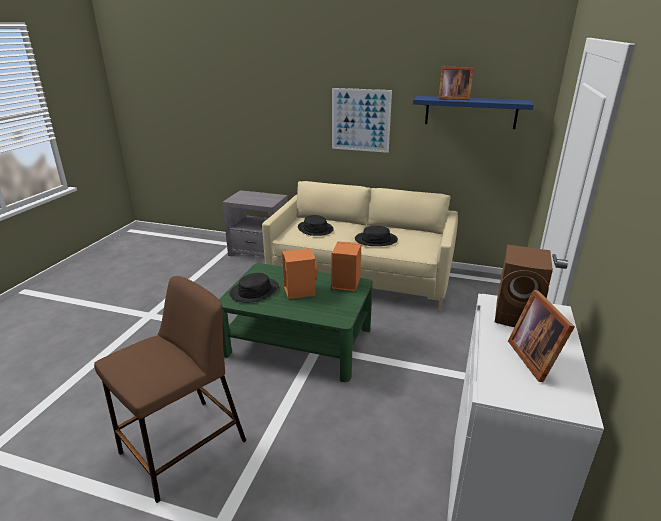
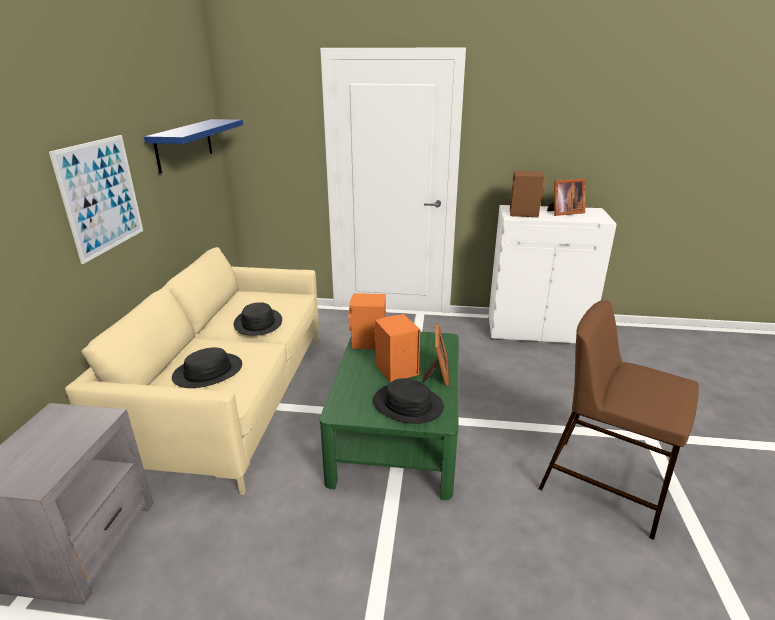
camera: 100 degrees left, 0 degrees up
picture frame [438,67,474,100] -> picture frame moved to [422,324,449,386]

